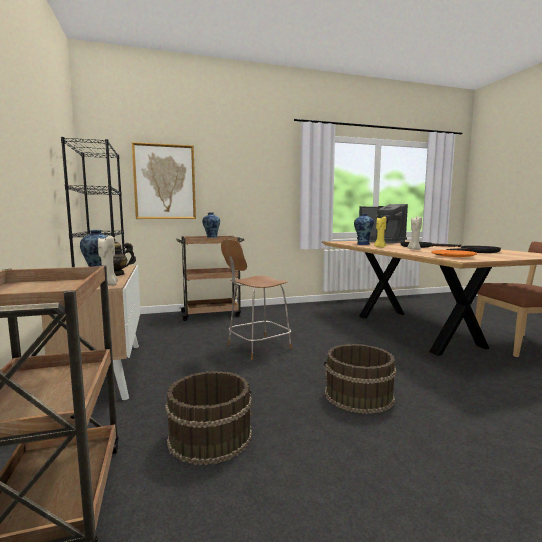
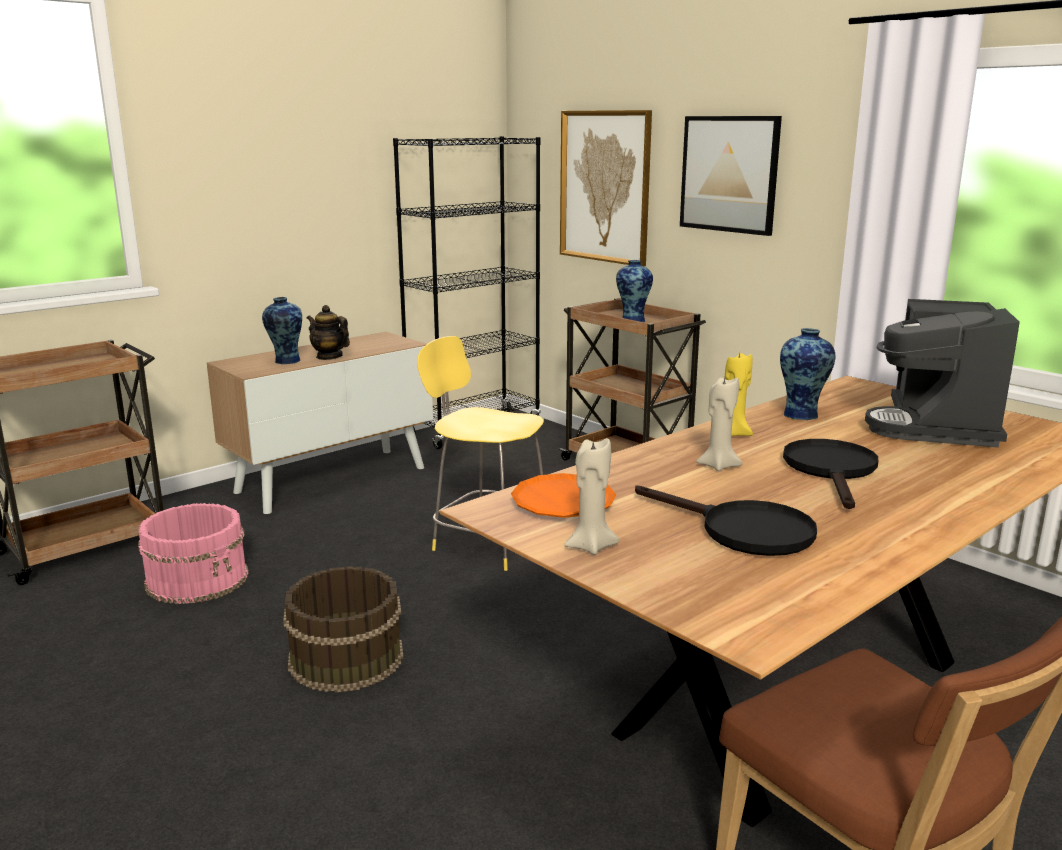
camera: 65 degrees right, 10 degrees up
beige candle [98,235,118,285] -> beige candle moved to [564,438,619,555]
brown bucket [165,371,252,465] -> pink bucket [138,503,249,604]
brown stool [221,239,292,360] -> yellow stool [417,336,544,571]
none -> picture [680,116,782,236]

